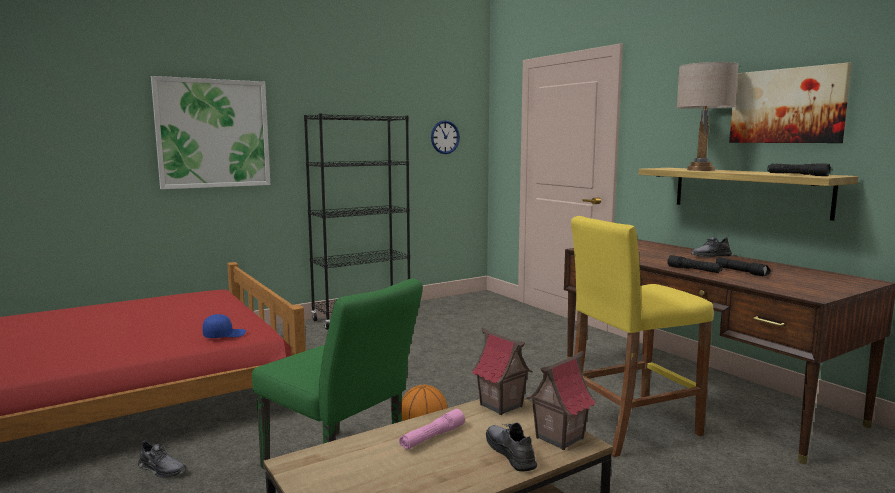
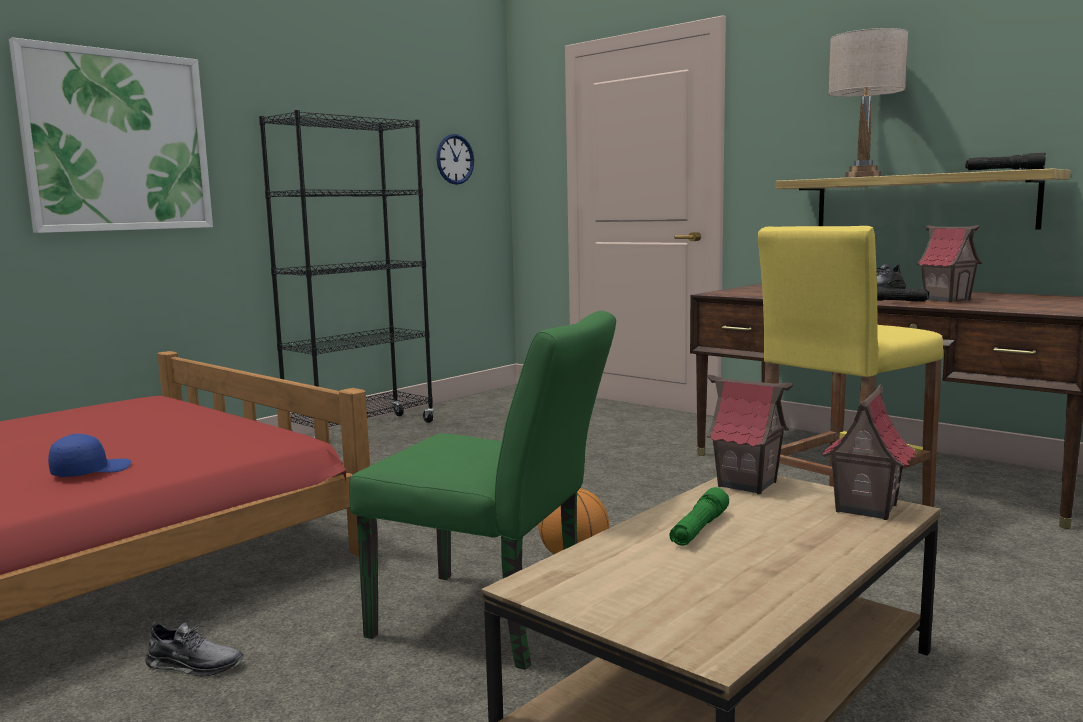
camera: 15 degrees left, 0 degrees up
blue cap [202,314,246,338] -> blue cap moved to [48,434,131,477]
pink flashlight [399,409,465,449] -> green flashlight [669,487,729,546]
grey shoe [486,423,537,472] -> none
black flashlight [716,258,771,276] -> toy house [916,225,983,302]
picture [729,62,852,143] -> none

